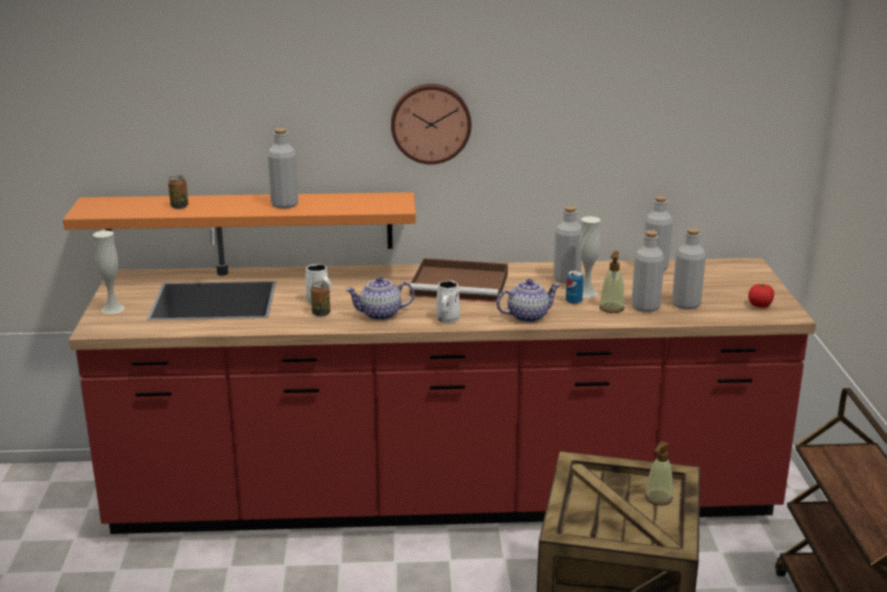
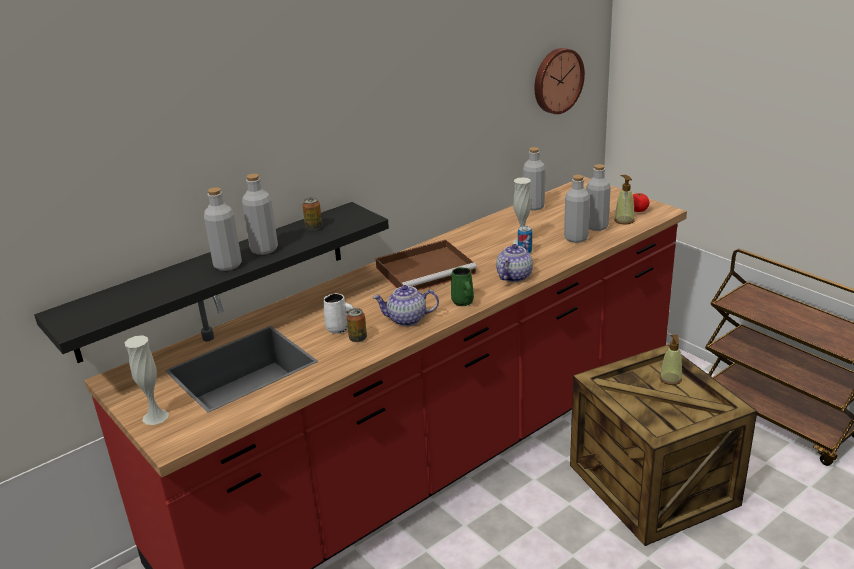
camera: 35 degrees left, 5 degrees up
orange shelf [63,192,416,249] -> black shelf [34,202,389,363]
can [168,175,188,209] -> can moved to [302,197,322,230]
teapot [345,277,415,320] -> teapot turned 45 degrees clockwise [372,285,439,326]
wall clock [391,84,471,165] -> wall clock moved to [535,48,585,114]
white mug [436,280,460,323] -> green mug [451,267,474,306]
grey bottle [553,206,582,284] -> grey bottle moved to [204,187,242,271]
soap dispenser [599,251,625,313] -> soap dispenser moved to [614,175,635,225]

